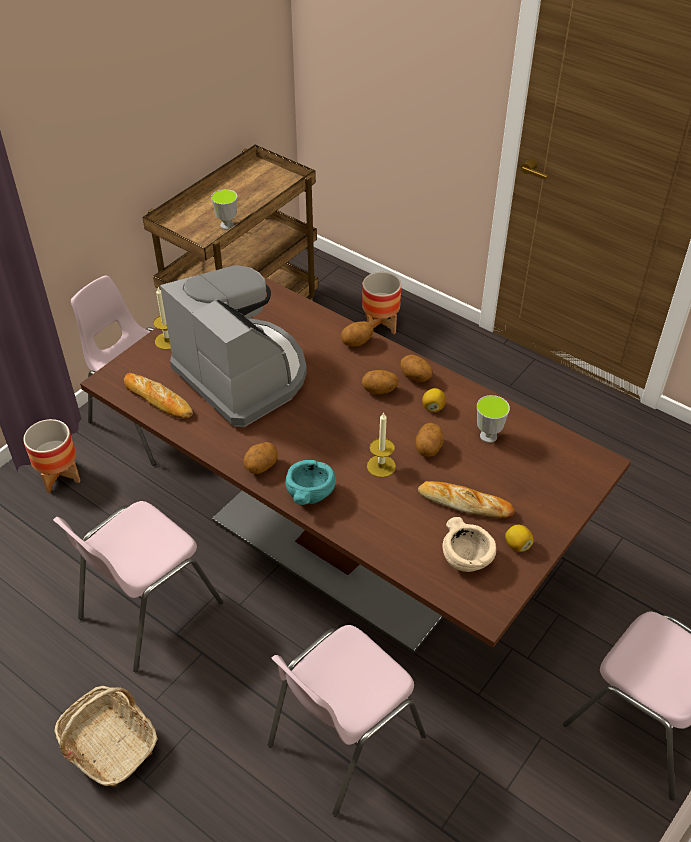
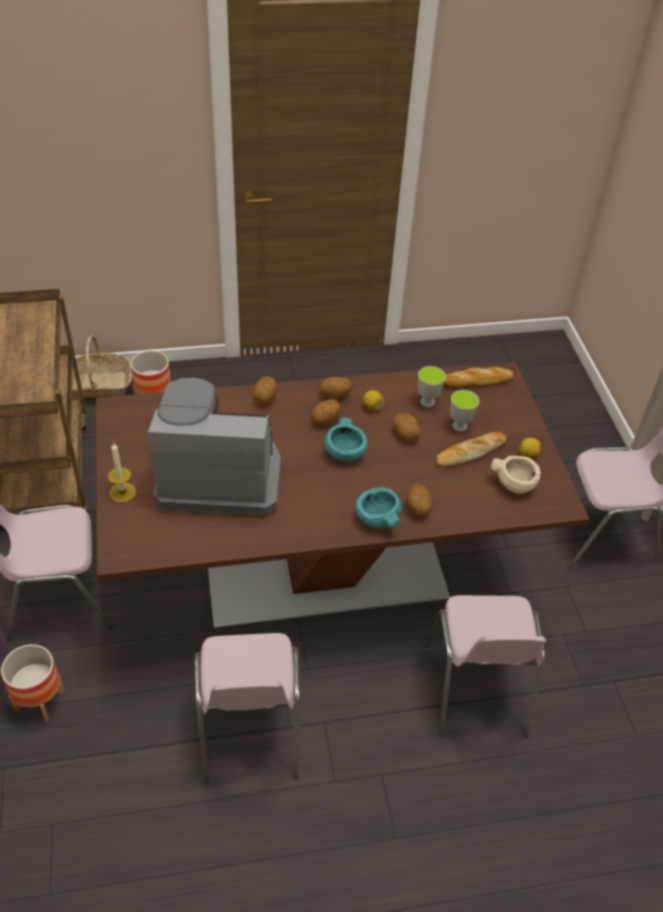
camera: 50 degrees left, 0 degrees up
basket [54,686,158,787] -> basket moved to [72,335,132,398]
bread [124,373,193,418] -> bread moved to [443,367,513,389]
cup [211,189,237,230] -> cup moved to [450,390,479,432]
potato [243,442,278,474] -> potato moved to [406,485,432,516]
candle [367,412,396,478] -> none
none -> turquoise bowl [325,417,368,461]

